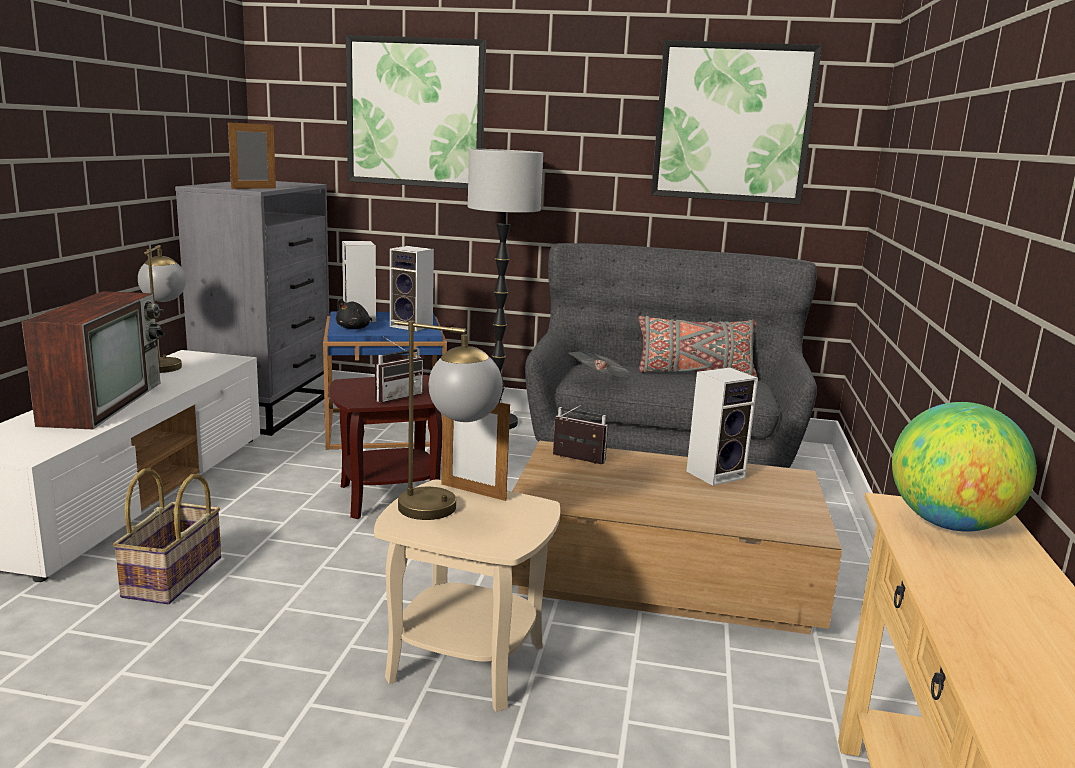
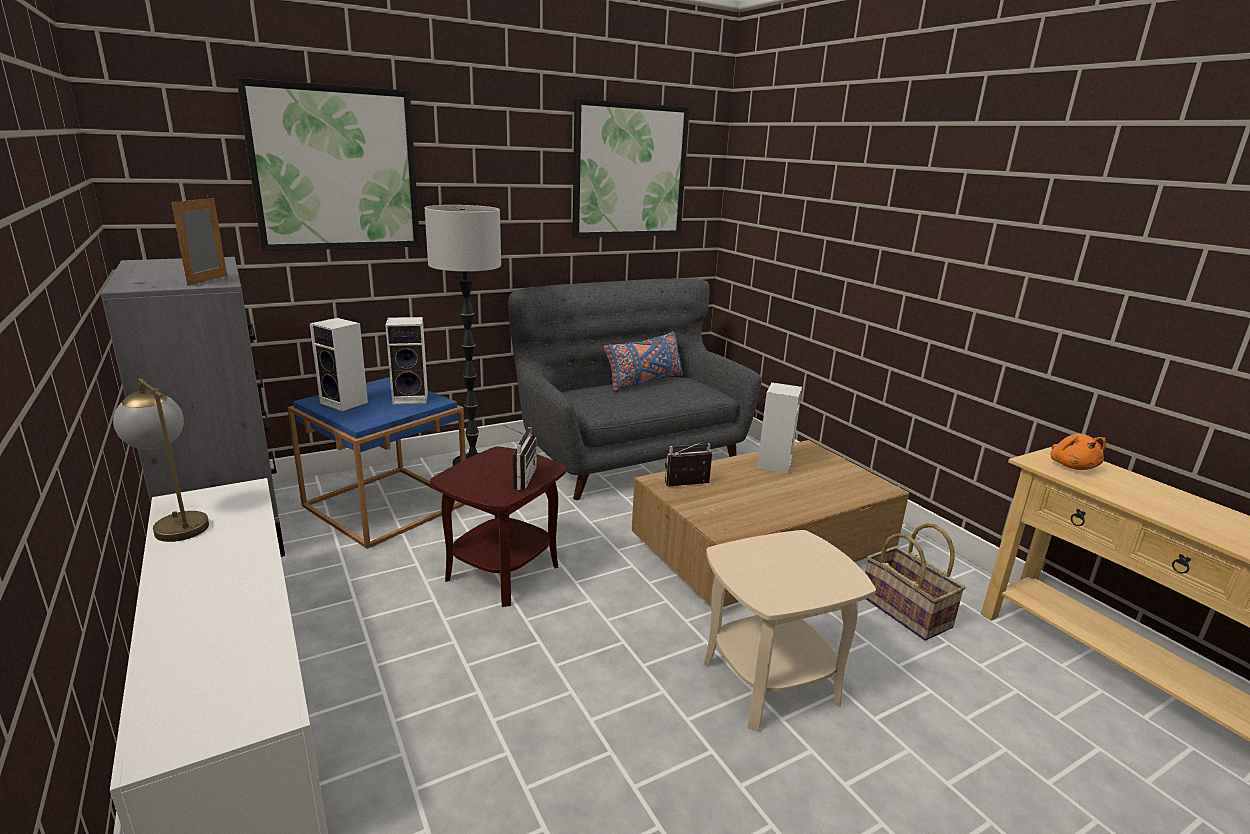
camera: 40 degrees left, 5 degrees up
television [22,291,165,429] -> none
basket [113,468,221,604] -> basket moved to [865,523,965,641]
black plush toy [336,299,372,329] -> none
table lamp [394,321,503,520] -> none
picture frame [441,402,510,501] -> none
newspaper [568,351,630,378] -> none
grey pillow [638,316,757,377] -> blue pillow [603,331,683,392]
globe [892,402,1036,532] -> orange plush toy [1050,434,1106,470]

